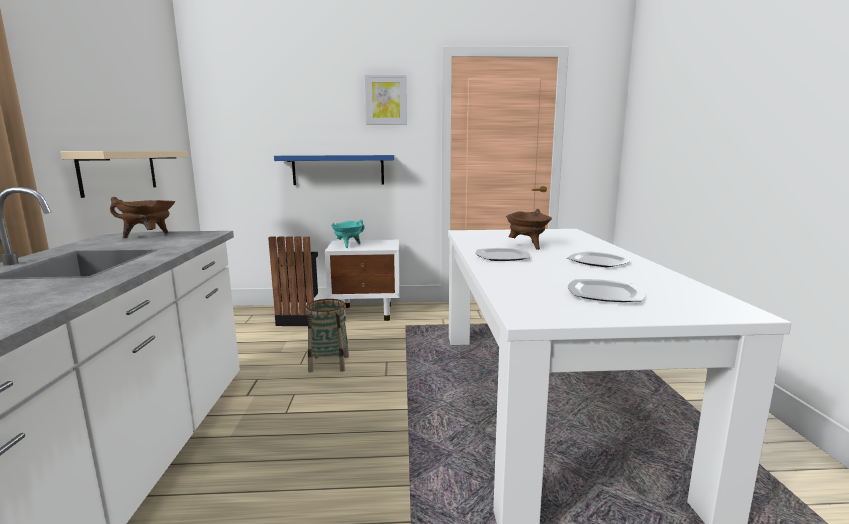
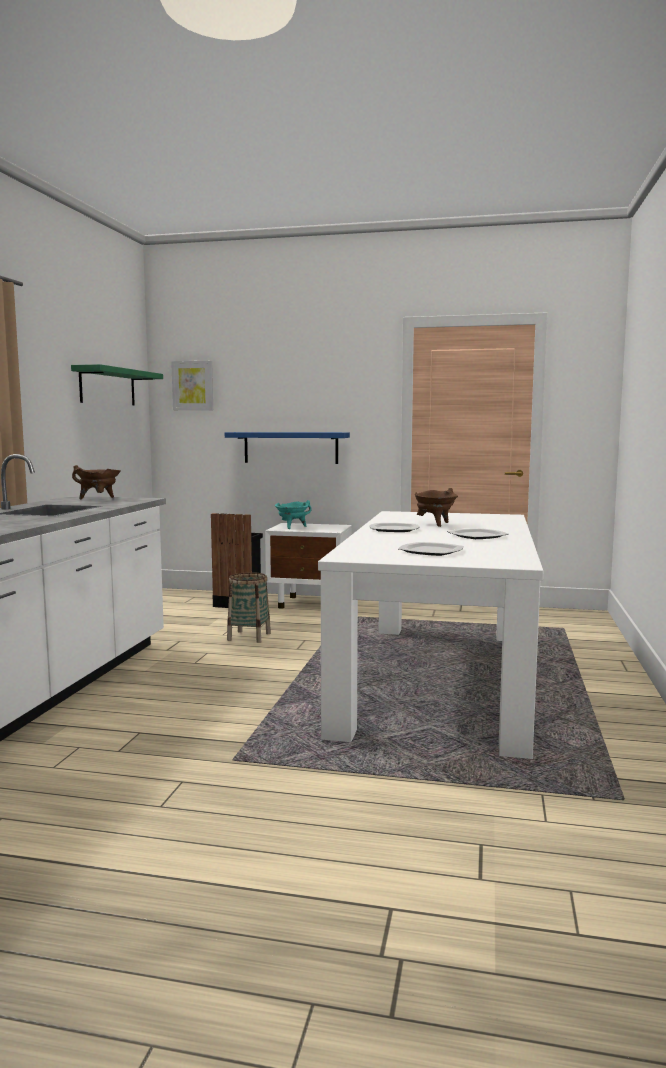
camera: 15 degrees right, 5 degrees down
beige shelf [60,151,188,198] -> none
picture [364,75,407,125] -> picture moved to [171,361,213,410]
none -> green shelf [71,364,163,405]

